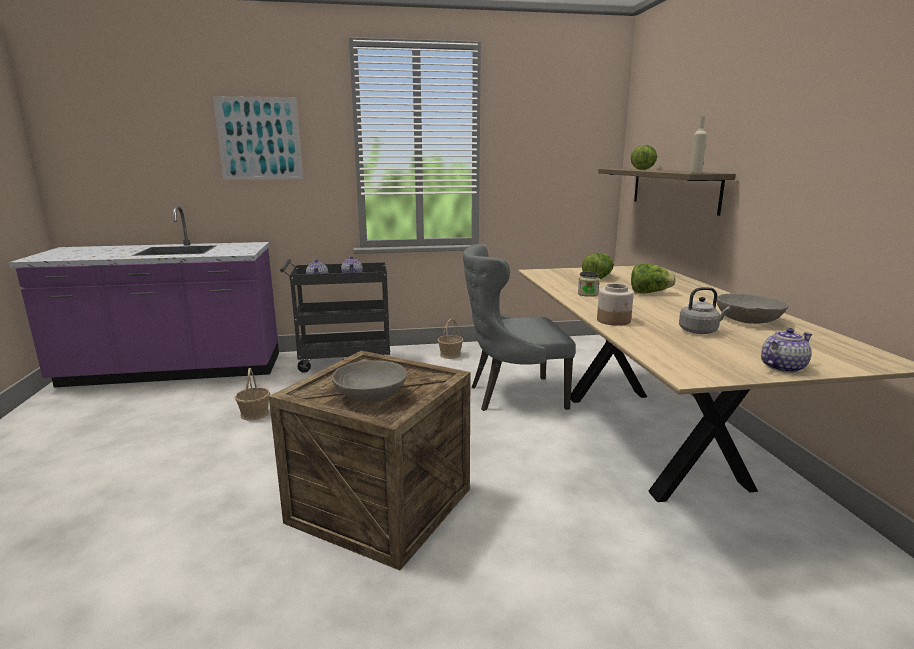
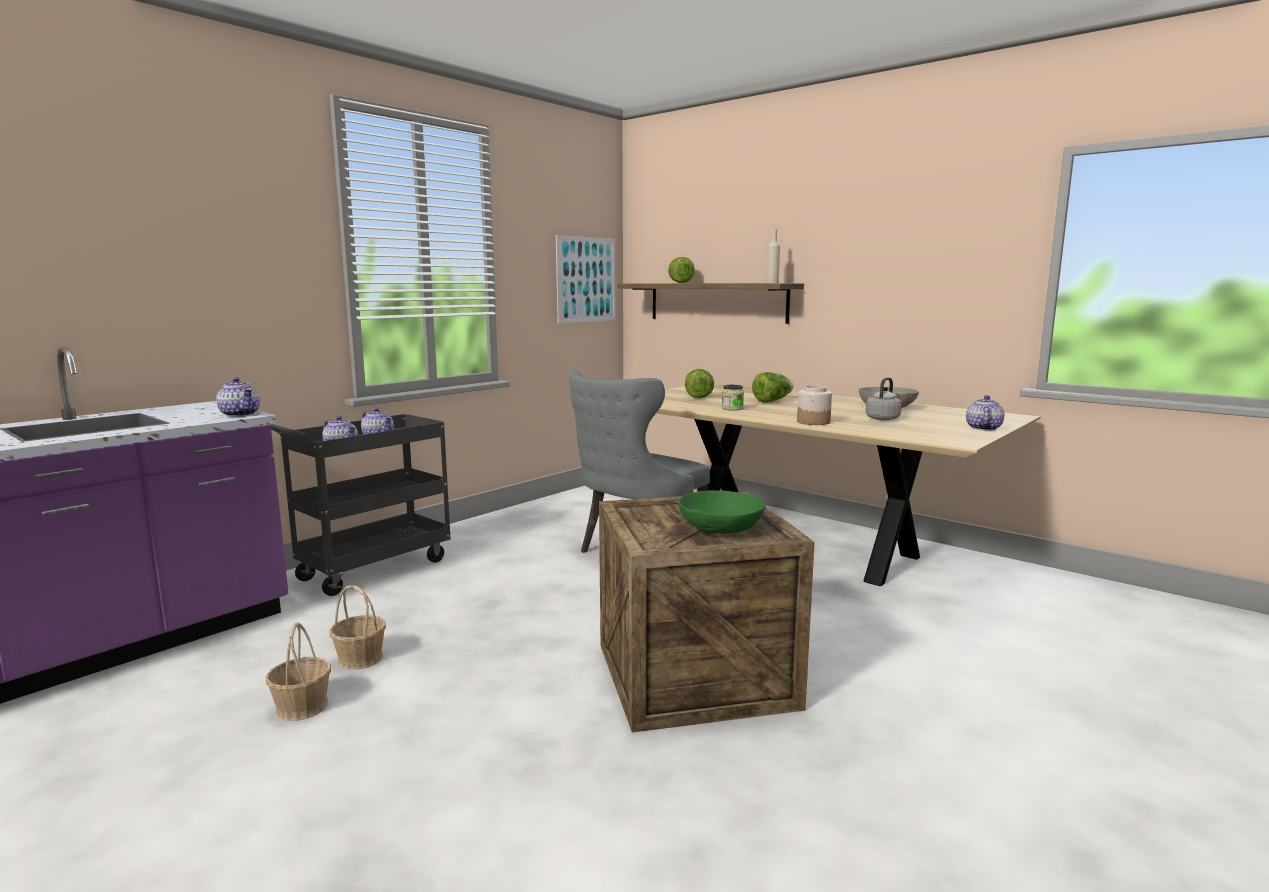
camera: 40 degrees left, 5 degrees down
picture [213,96,303,180] -> picture moved to [556,235,616,323]
grey bowl [331,360,407,402] -> green bowl [678,490,766,534]
basket [438,318,463,359] -> basket moved to [266,622,331,721]
none -> teapot [216,378,260,417]

